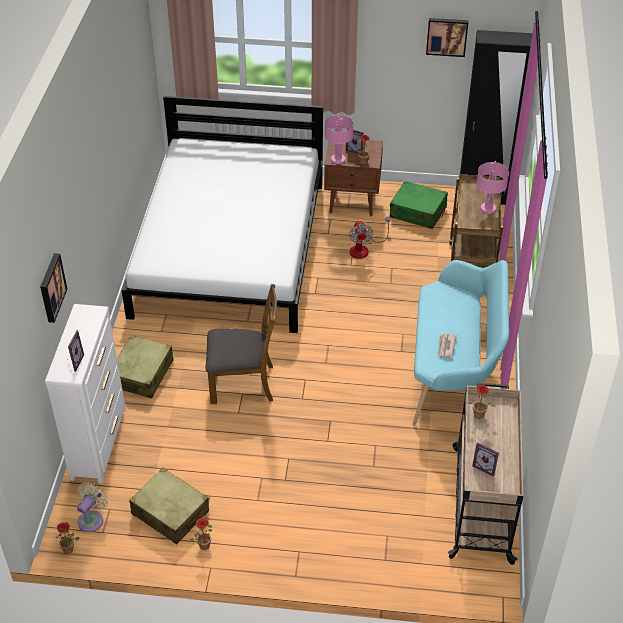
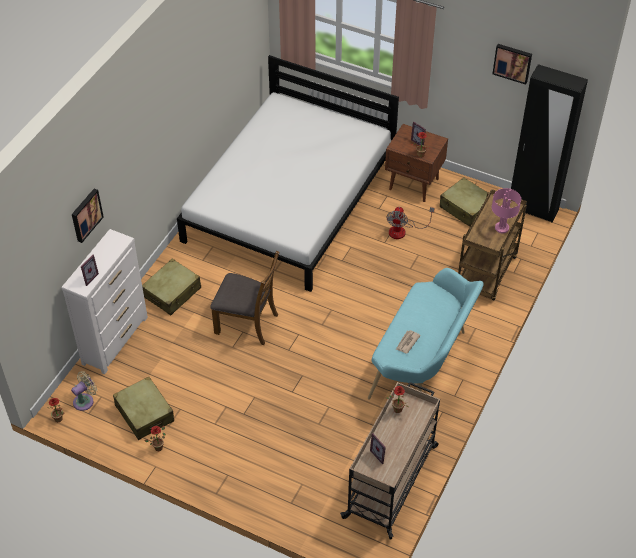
camera: 20 degrees right, 5 degrees up
pink table lamp [325,115,353,164] -> none
green suitcase [390,181,448,229] -> beige suitcase [440,177,488,227]

